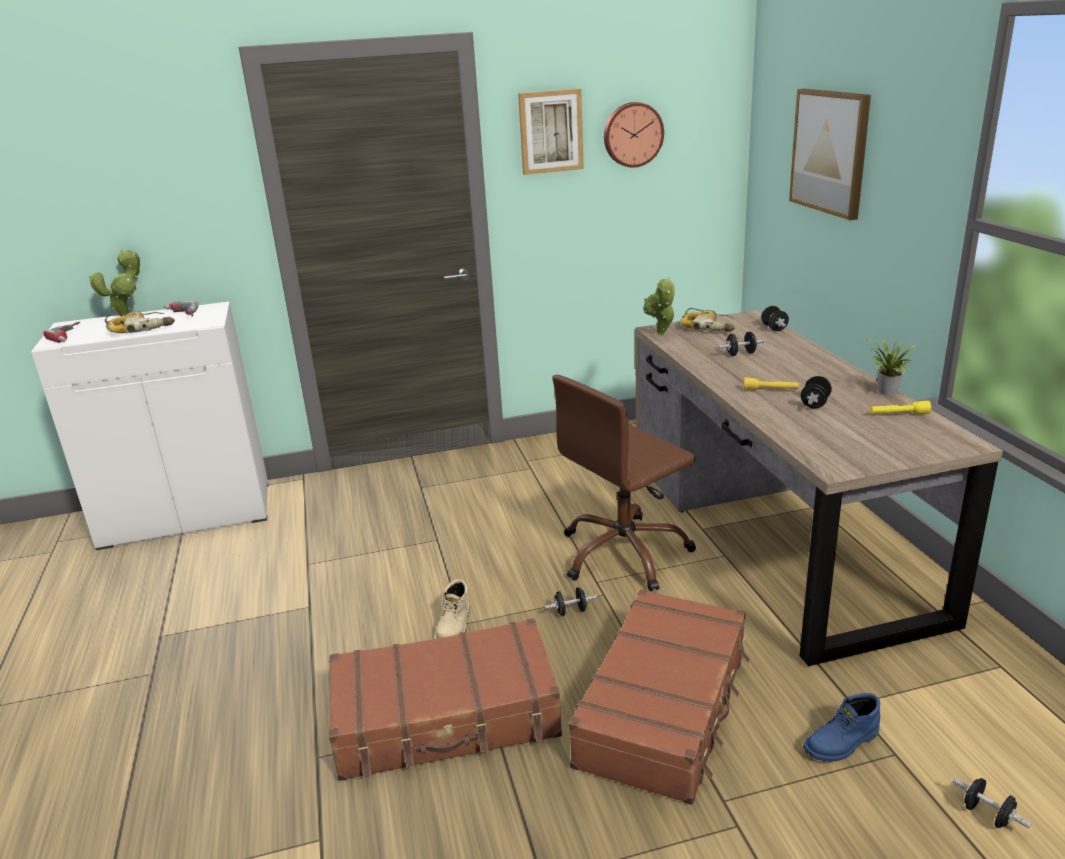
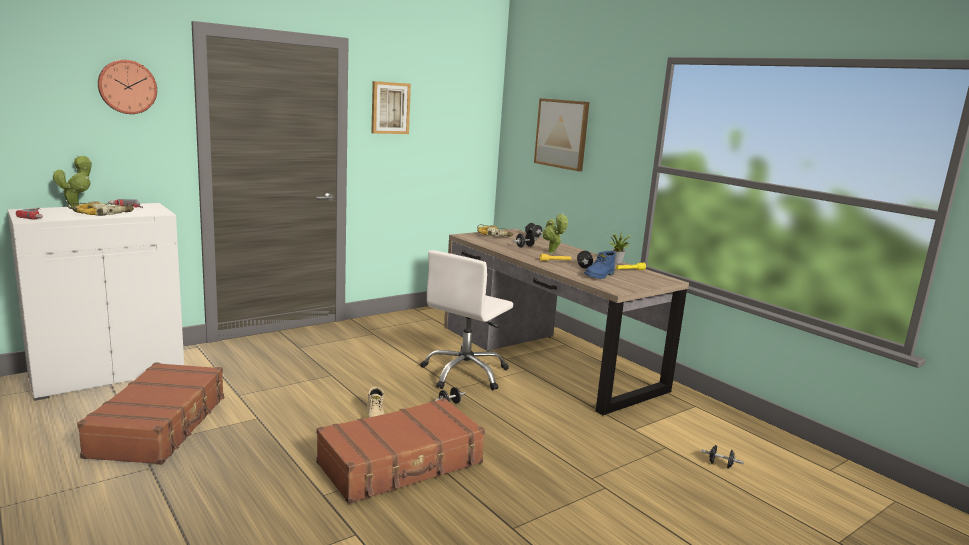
camera: 25 degrees left, 10 degrees down
brown office chair [552,375,696,591] -> white office chair [420,250,513,390]
brown suitcase [568,589,750,805] -> brown suitcase moved to [77,362,225,465]
wall clock [604,102,664,168] -> wall clock moved to [98,60,157,114]
potted plant [643,277,676,335] -> potted plant moved to [542,213,568,254]
blue boot [803,693,880,762] -> blue boot moved to [584,251,616,279]

